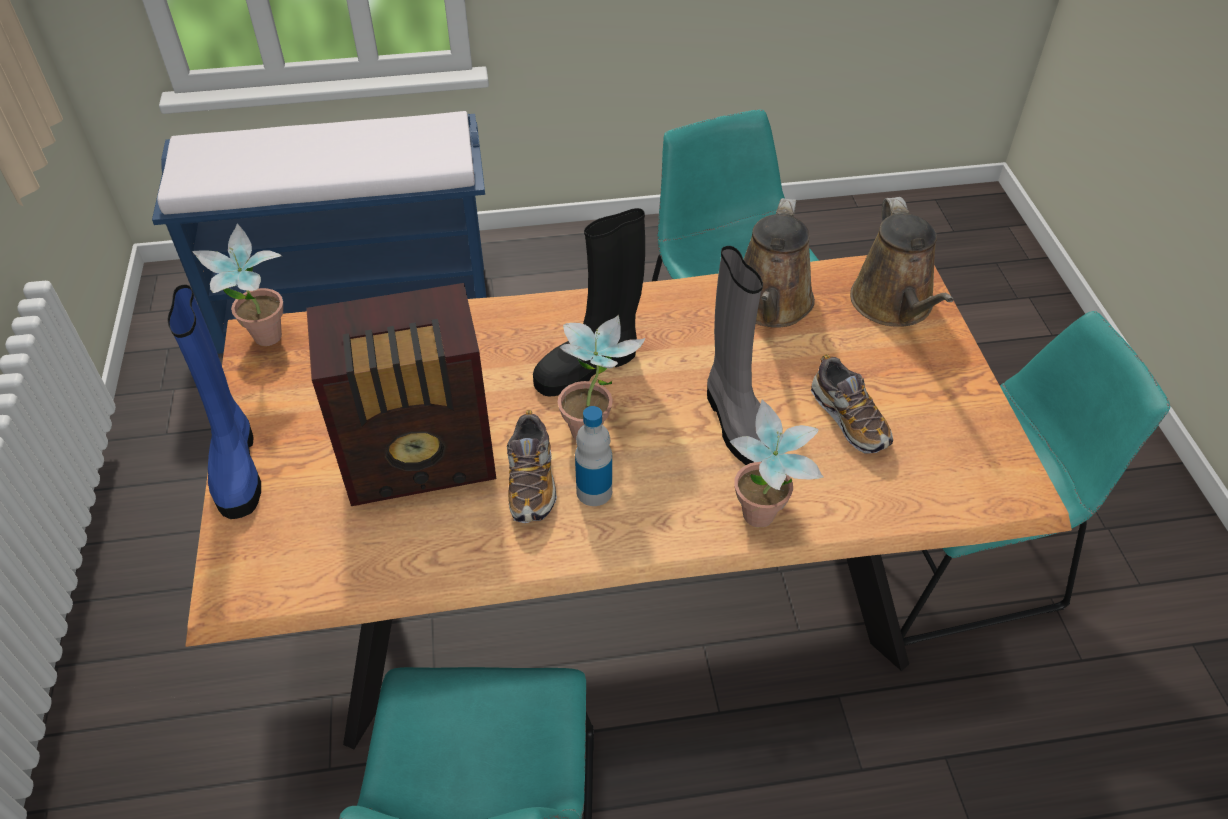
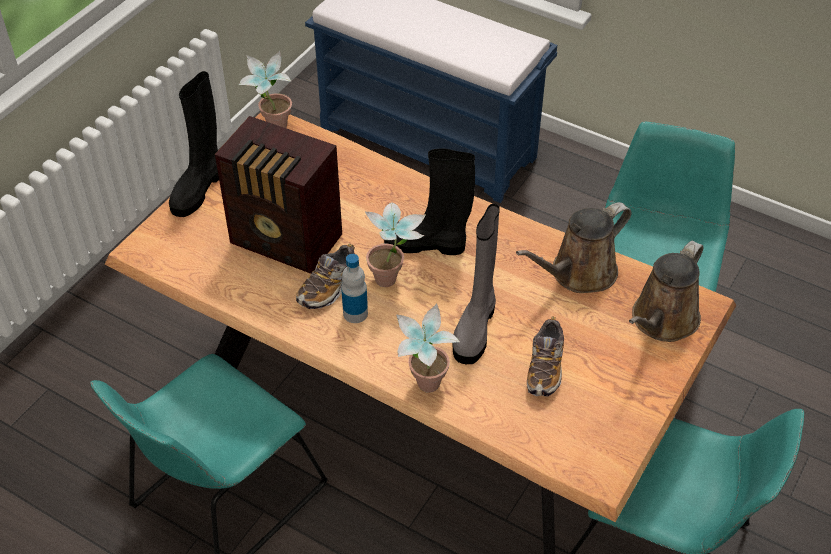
camera: 40 degrees right, 0 degrees up
blue boot [167,285,261,519] -> black boot [169,71,219,217]

